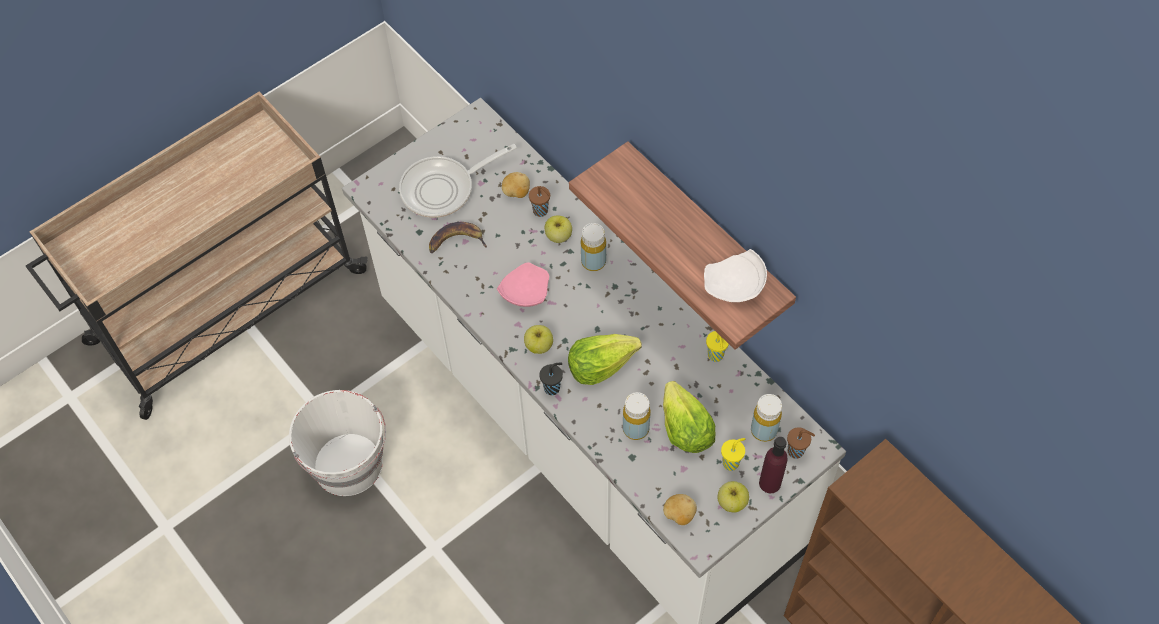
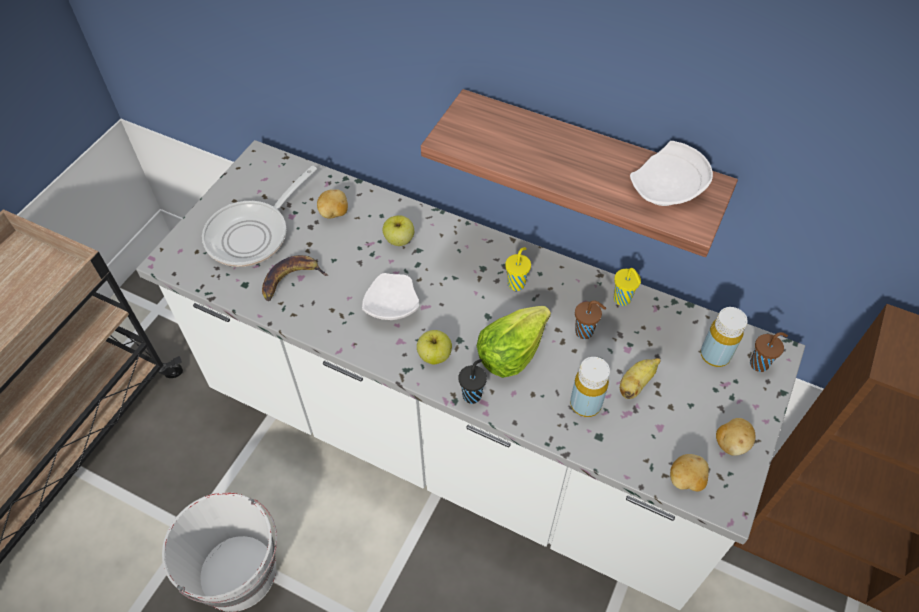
camera: 25 degrees left, 5 degrees down
pink plate [497,262,549,307] -> white plate [362,273,419,320]
brown cup [529,186,551,217] -> brown cup moved to [575,300,606,339]
yellow bottle [581,223,606,271] -> none
lettuce [663,381,715,453] -> banana [620,358,661,399]
apple [717,481,749,513] -> potato [716,418,755,456]
yellow cup [721,438,745,471] -> yellow cup moved to [505,247,531,291]
purple bottle [759,437,788,493] -> none

